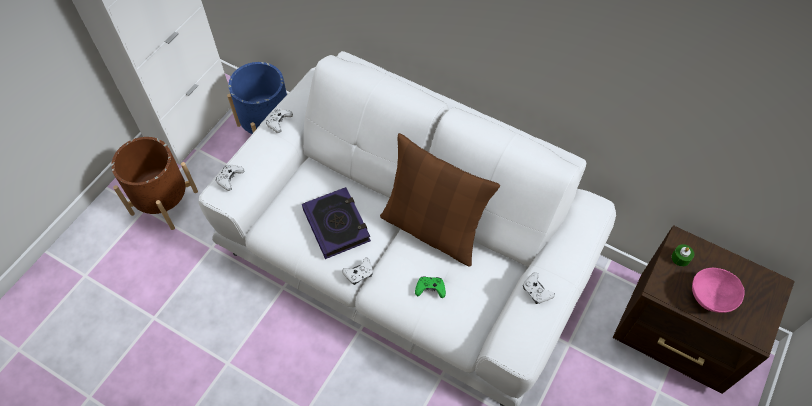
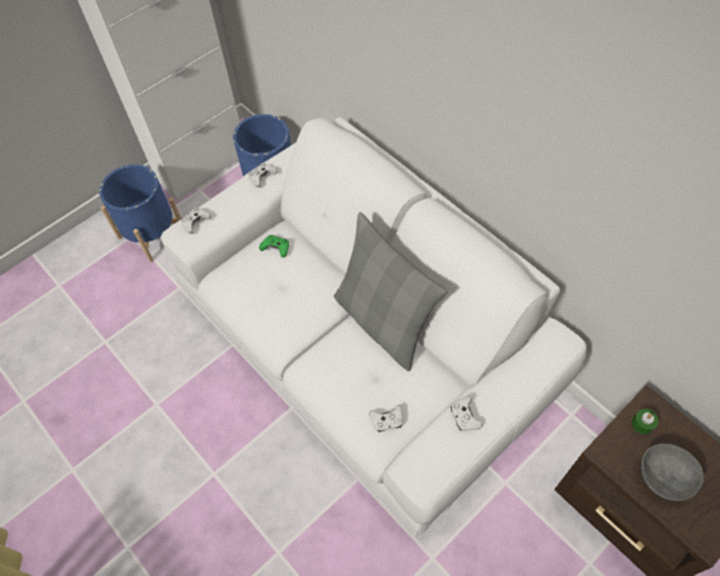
camera: 20 degrees right, 0 degrees up
brown planter [111,137,198,230] -> blue planter [99,164,182,262]
book [302,187,371,259] -> none
white game controller [342,258,373,285] -> white game controller moved to [369,405,403,432]
brown pillow [380,133,500,266] -> grey pillow [334,212,448,371]
green game controller [415,276,446,298] -> green game controller moved to [259,235,289,258]
pink bowl [692,268,745,313] -> grey bowl [641,444,704,501]

